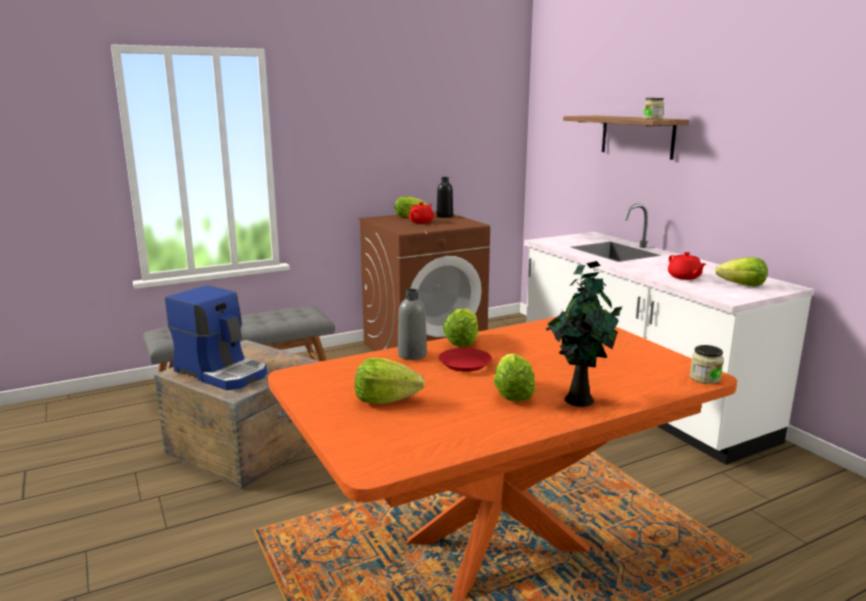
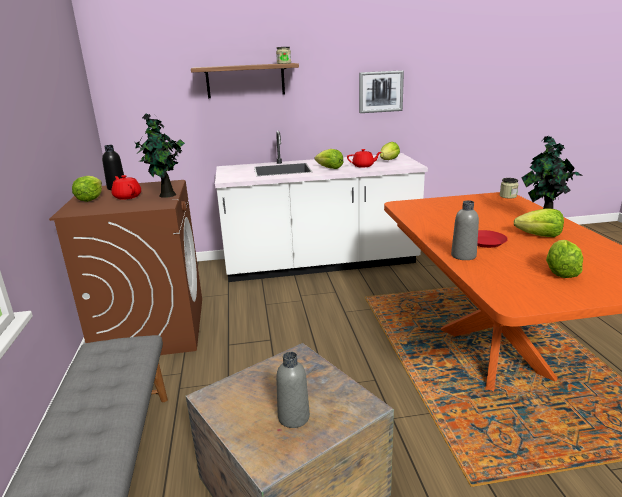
camera: 70 degrees left, 5 degrees up
coffee machine [165,285,267,390] -> grey bottle [276,352,310,428]
lettuce [443,309,478,347] -> lettuce moved to [315,149,344,169]
none -> potted plant [134,113,185,198]
none -> picture [359,70,404,113]

